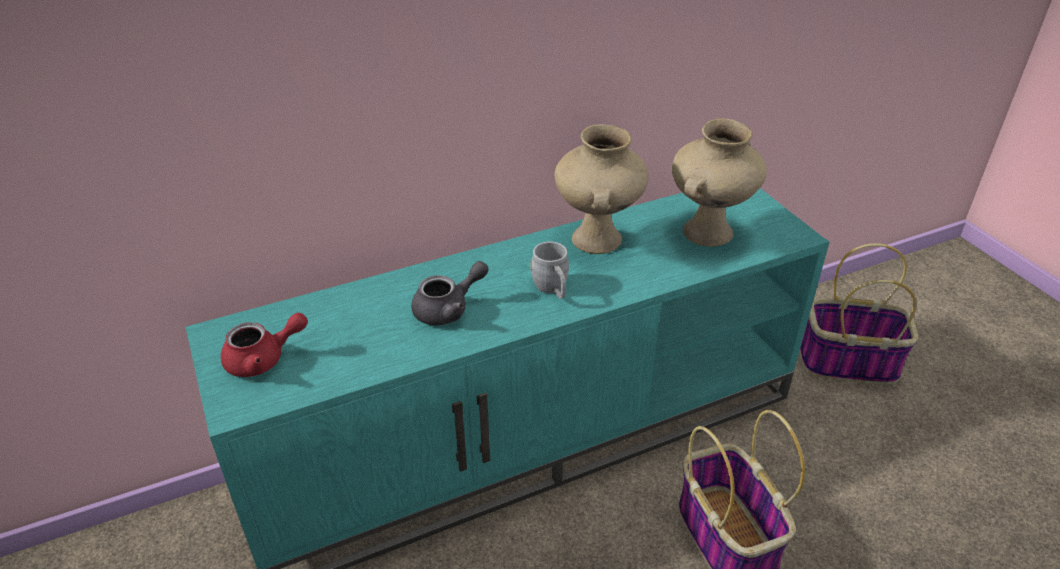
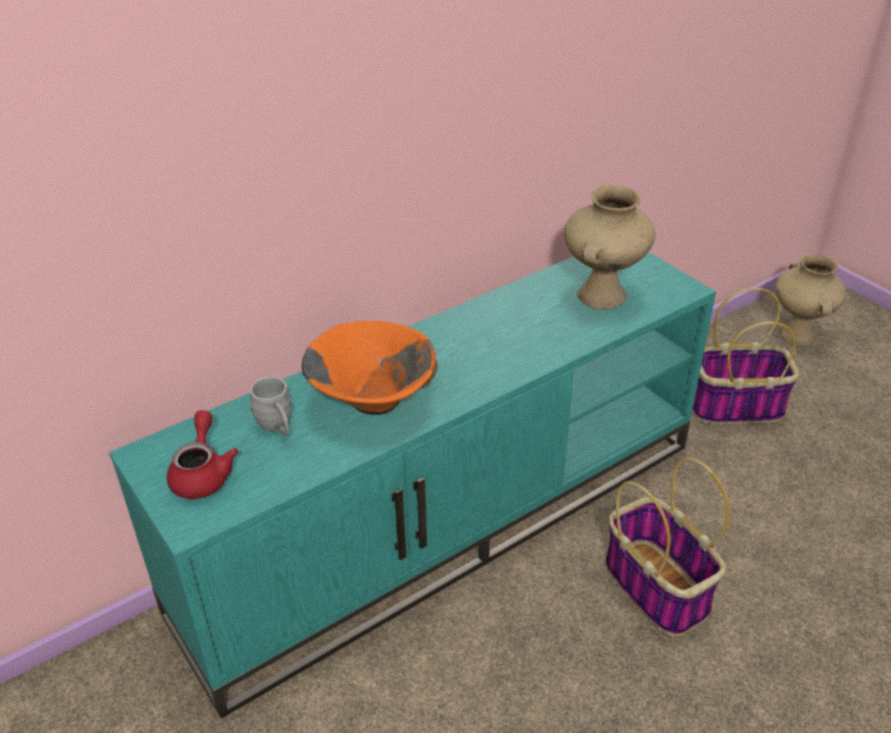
camera: 10 degrees left, 0 degrees up
red teapot [221,313,308,377] -> red teapot turned 60 degrees counterclockwise [167,410,238,499]
grey teapot [411,261,489,326] -> orange bowl [302,321,438,415]
grey mug [530,242,569,299] -> grey mug moved to [249,377,292,436]
beige vase [555,124,648,254] -> beige vase moved to [775,254,846,346]

